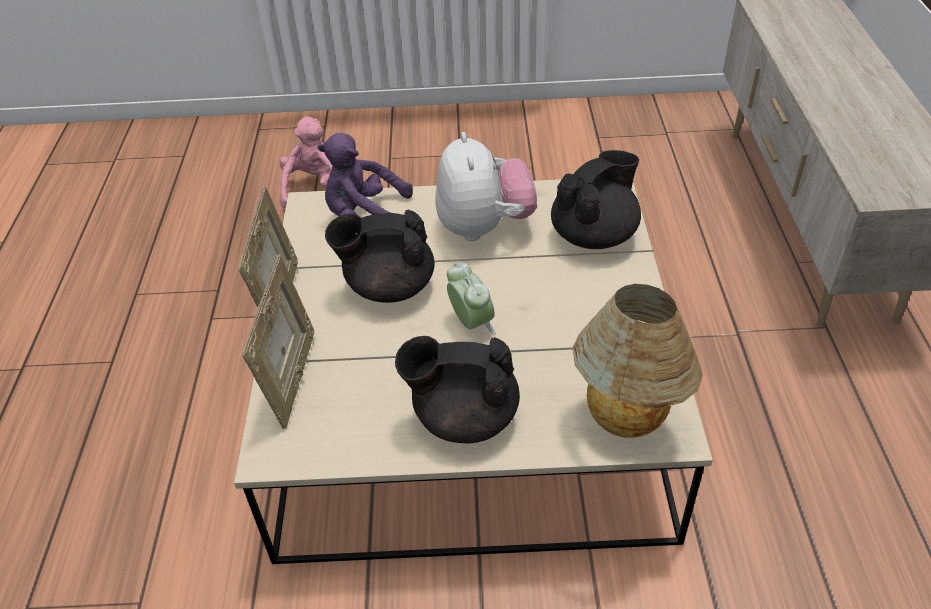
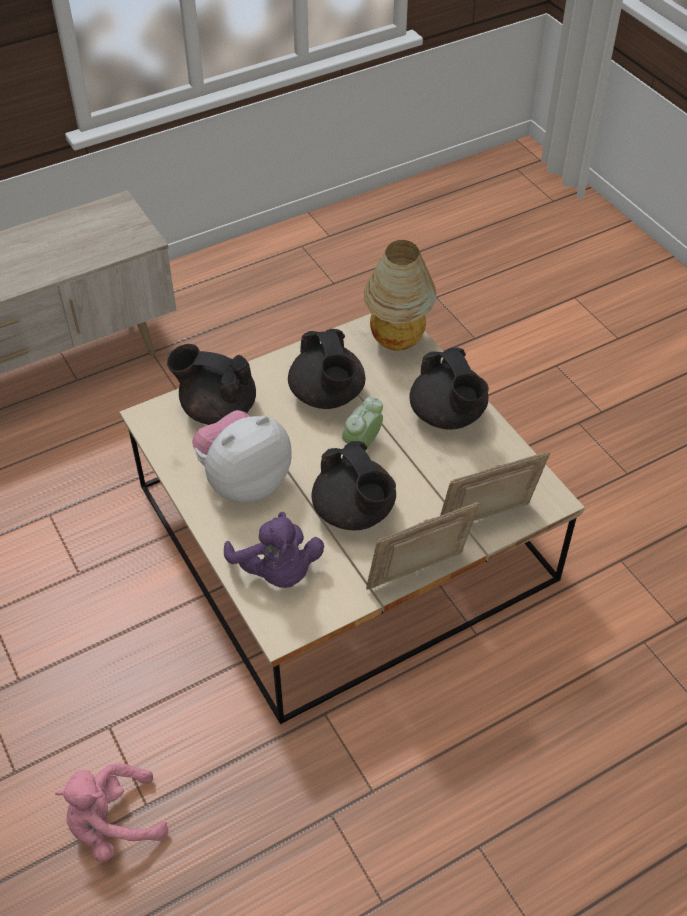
camera: 120 degrees left, 5 degrees up
none -> black teapot [288,329,365,409]

